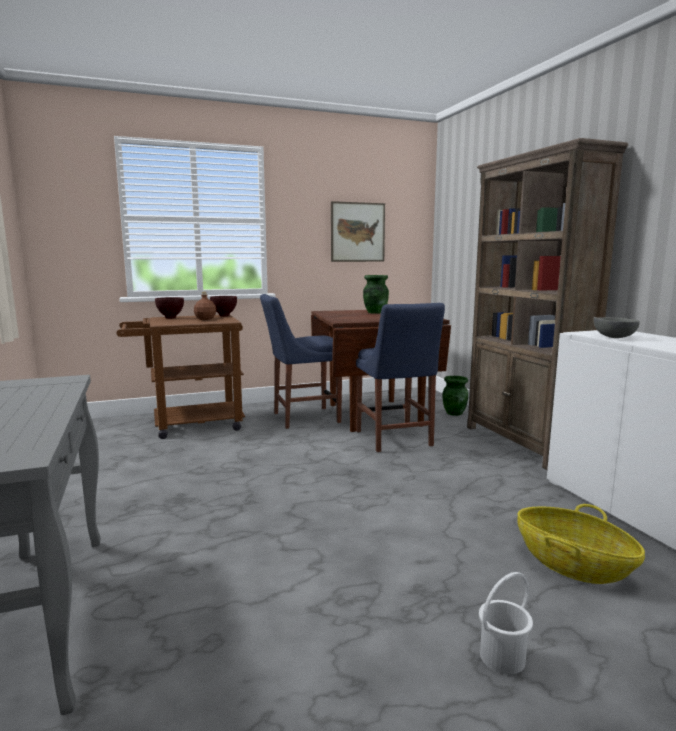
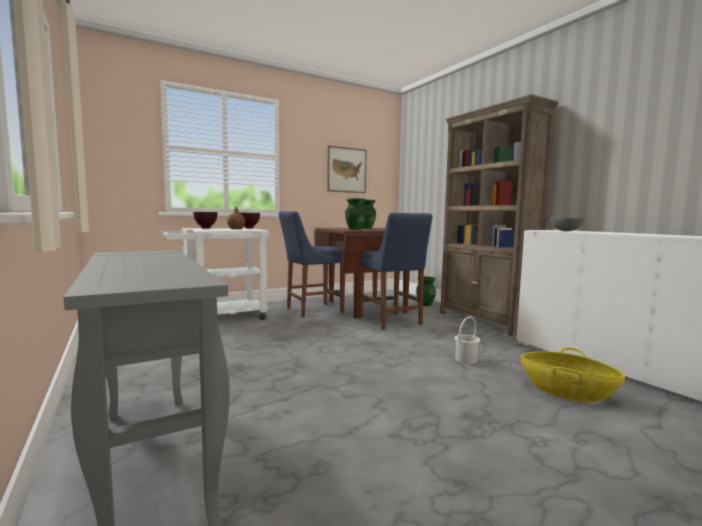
camera: 10 degrees left, 5 degrees down
brown cart [117,315,245,439] -> white cart [161,228,269,320]
white bucket [479,572,533,675] -> white bucket moved to [455,316,480,364]
none -> green vase [345,198,366,230]

